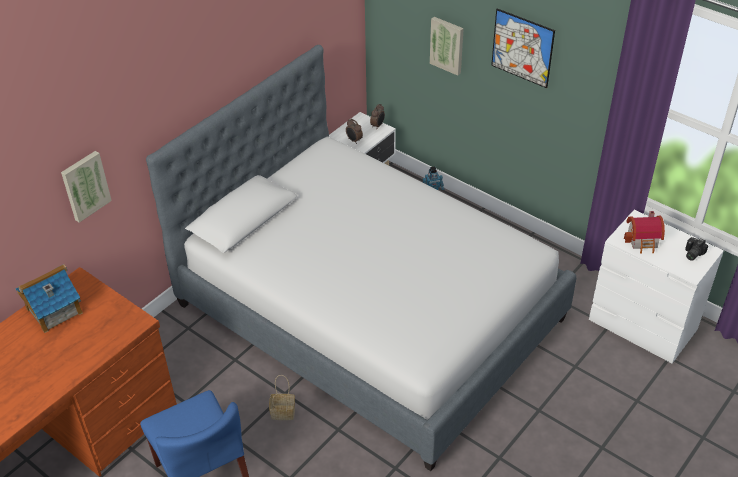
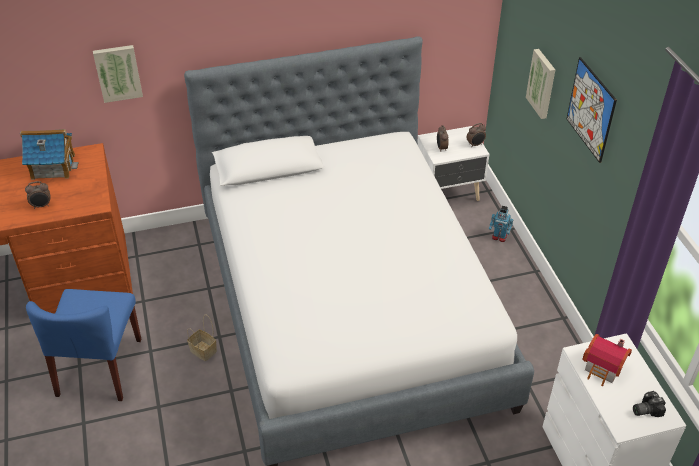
camera: 35 degrees right, 0 degrees up
none -> alarm clock [25,181,50,209]

